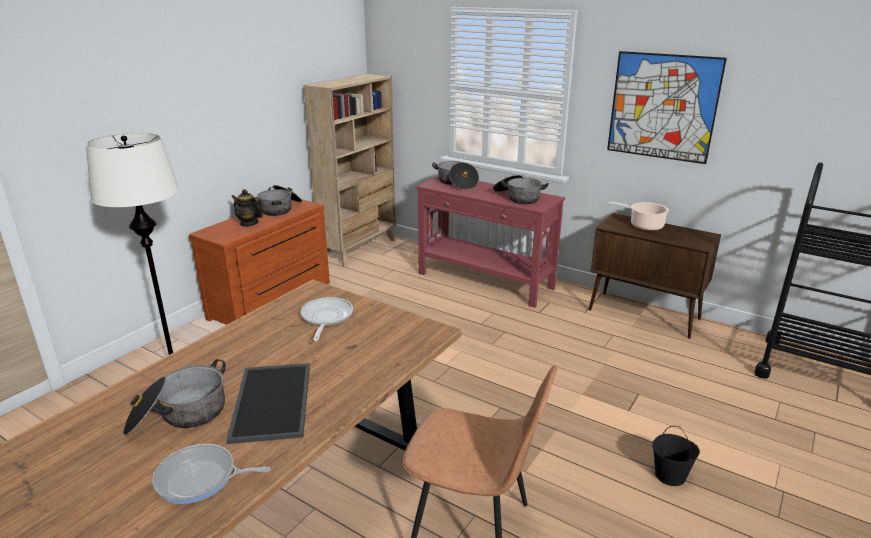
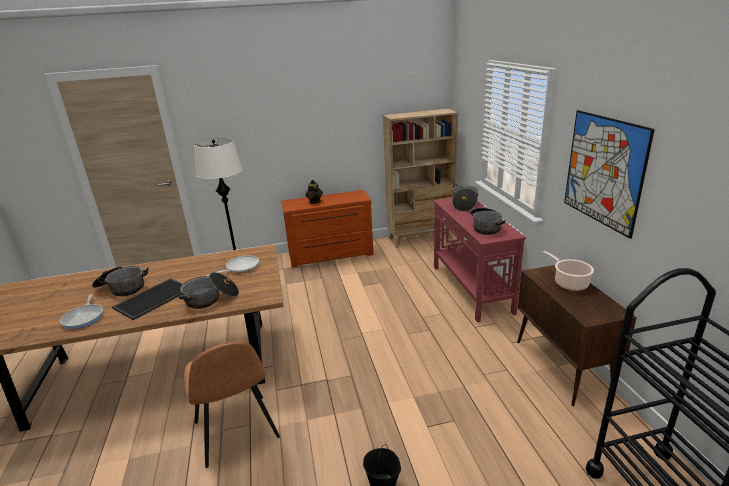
camera: 45 degrees right, 0 degrees up
frying pan [152,444,271,504] -> frying pan turned 150 degrees counterclockwise [60,294,103,329]
cooking pot [257,185,302,216] -> cooking pot moved to [179,272,239,309]

